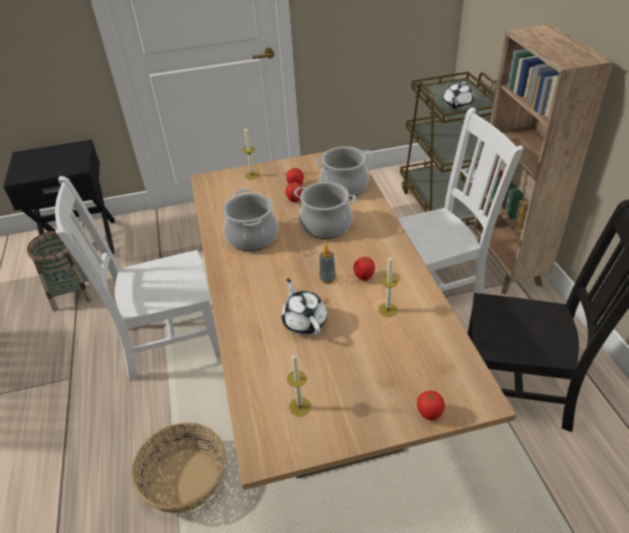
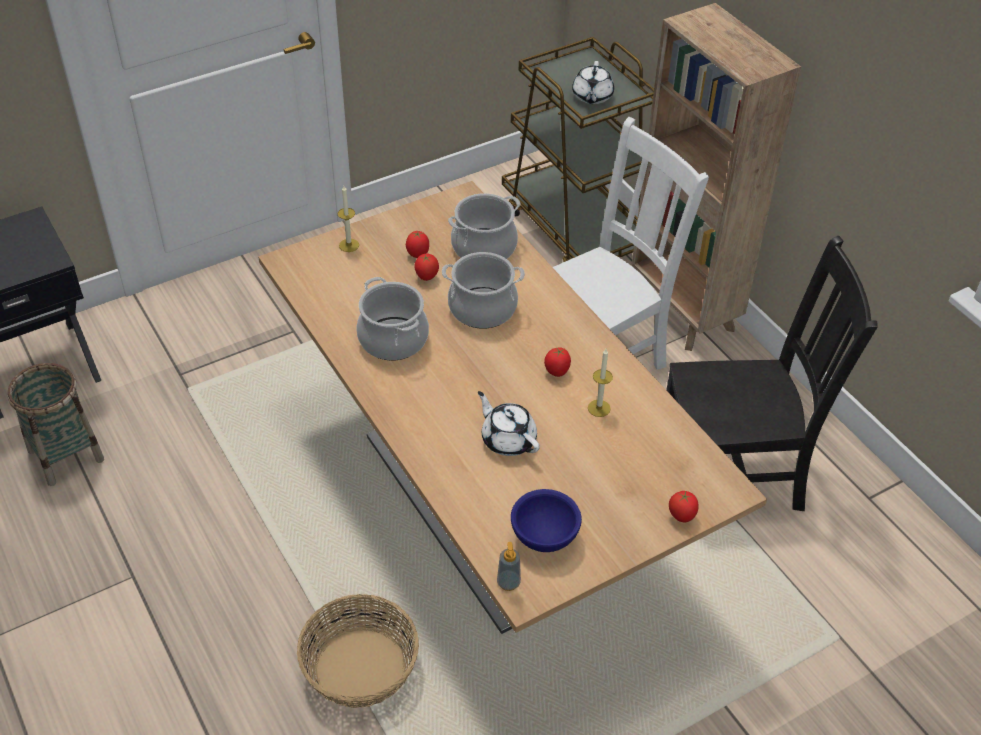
camera: 20 degrees left, 5 degrees up
white chair [55,176,221,381] -> none
candle [287,353,311,416] -> blue bowl [511,489,582,552]
soap dispenser [319,243,336,284] -> soap dispenser moved to [497,542,521,591]

